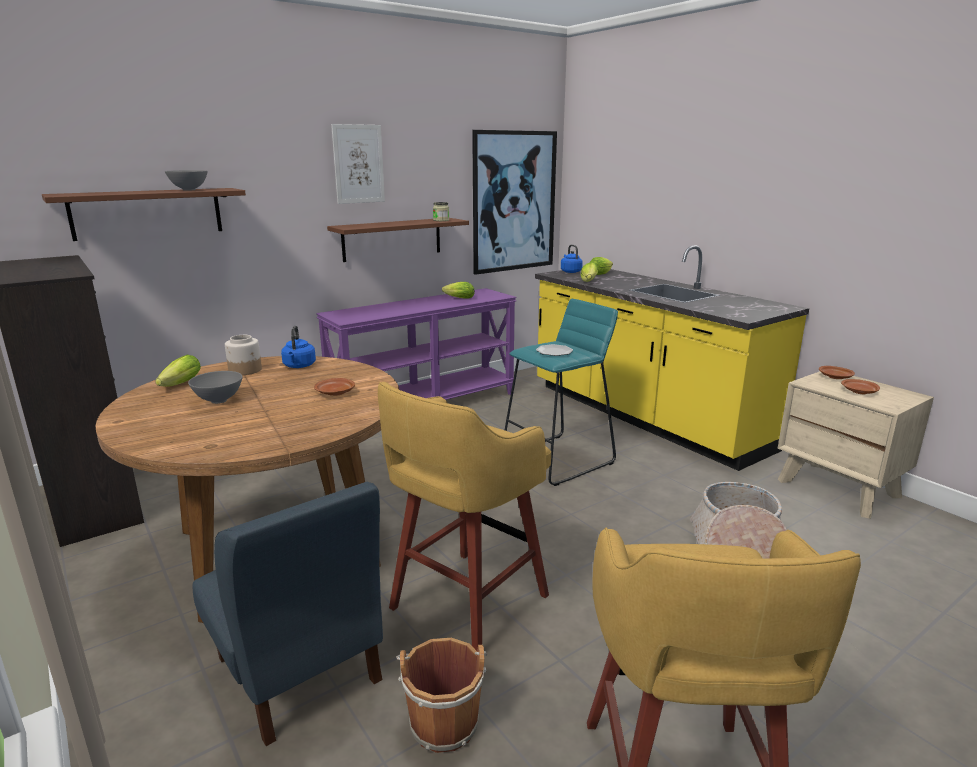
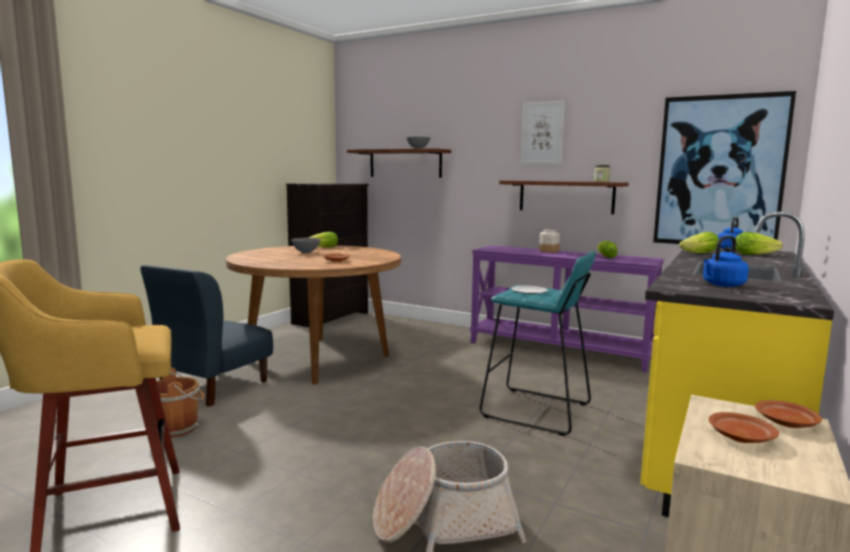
camera: 65 degrees right, 10 degrees down
jar [225,335,262,375] -> jar moved to [539,230,560,253]
blue kettle [281,326,316,368] -> blue kettle moved to [703,236,749,287]
yellow stool [378,382,551,651] -> none

